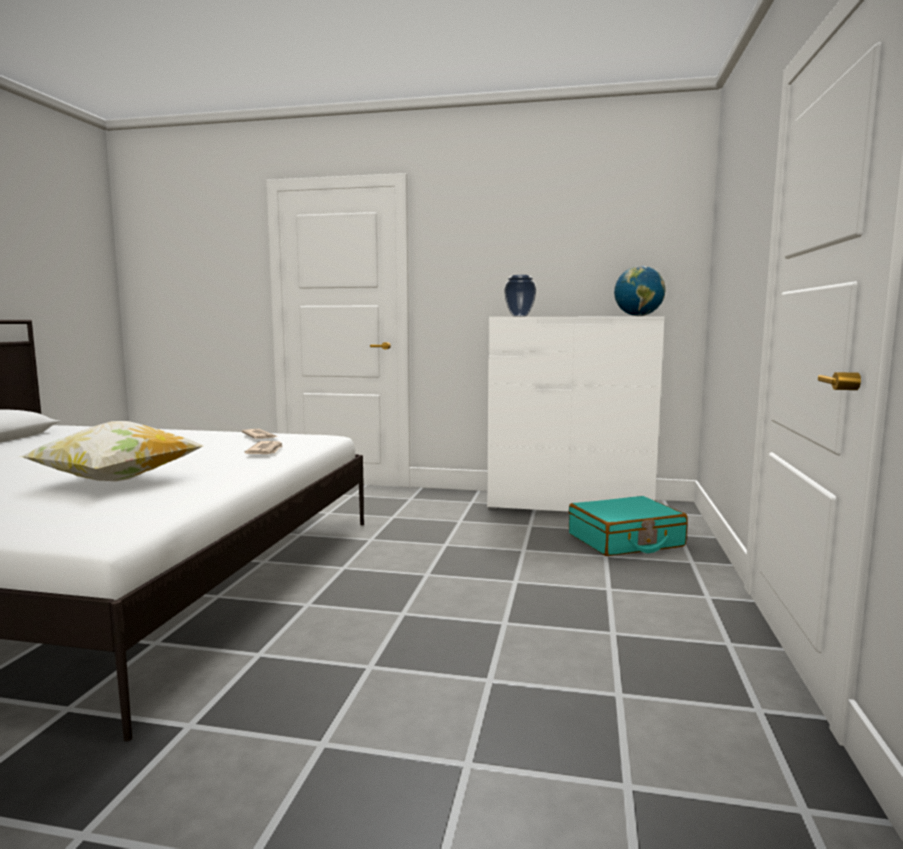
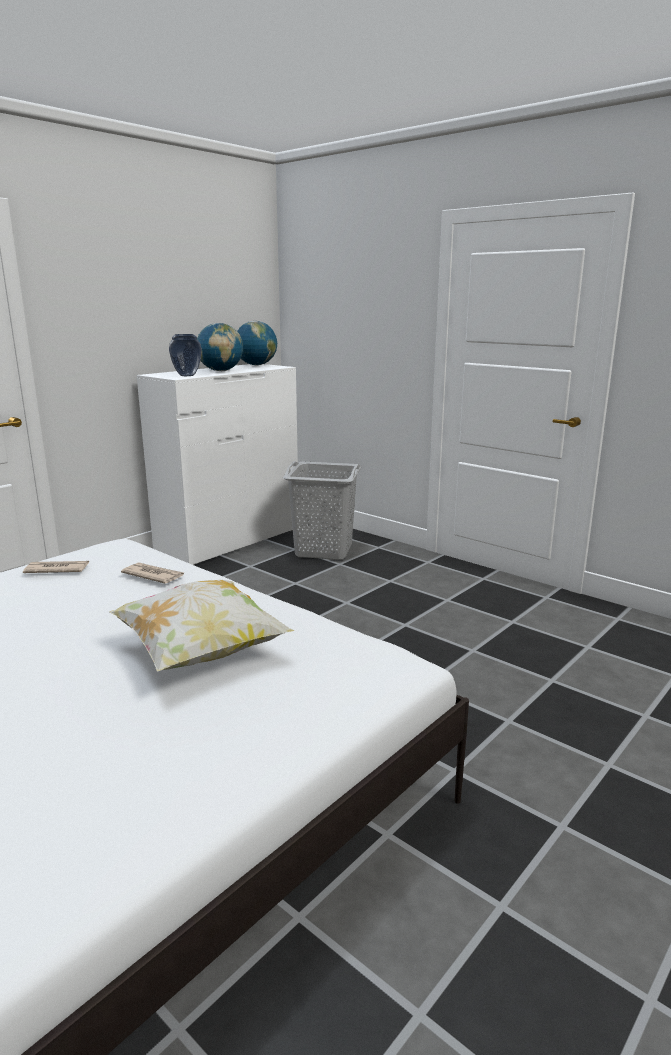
camera: 60 degrees left, 10 degrees up
turquoise suitcase [569,496,688,556] -> grey laundry basket [283,461,362,560]
none -> globe [197,323,243,371]

